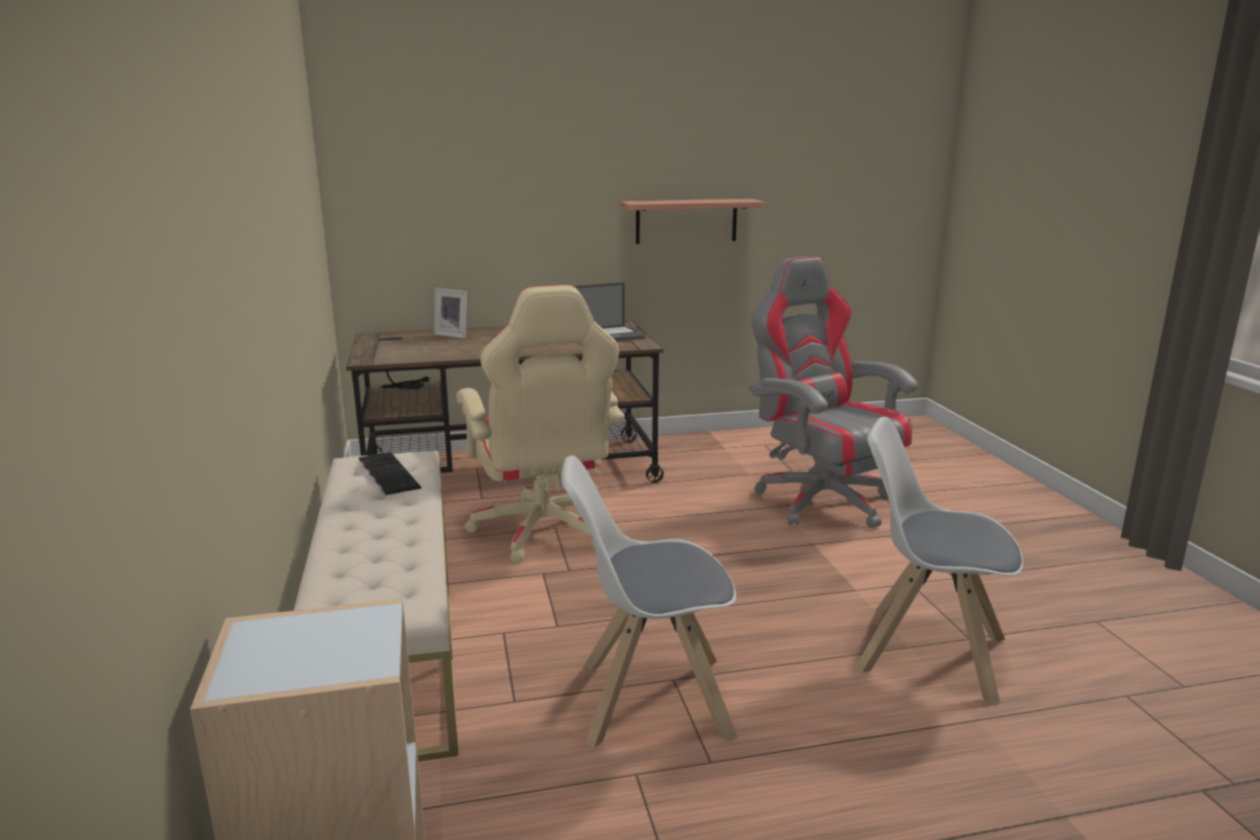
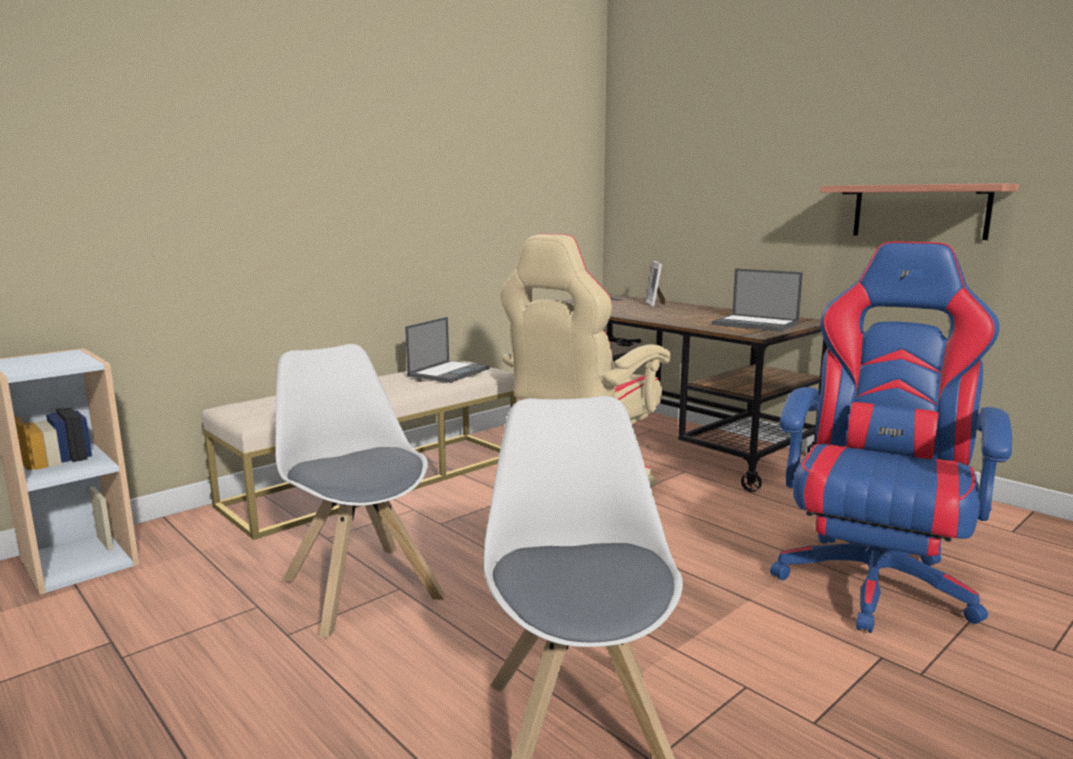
camera: 60 degrees right, 5 degrees down
keyboard [359,452,421,496] -> laptop [405,317,490,383]
grey office chair [749,256,918,528] -> blue office chair [770,241,1012,633]

